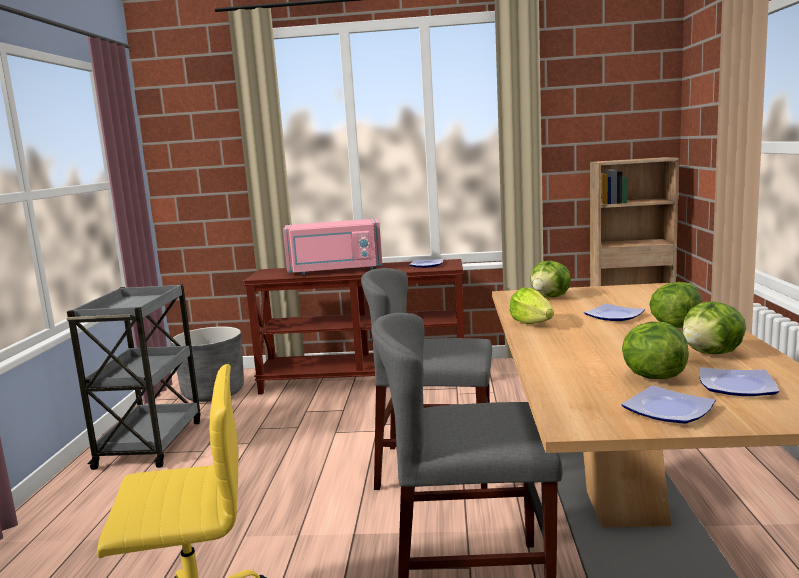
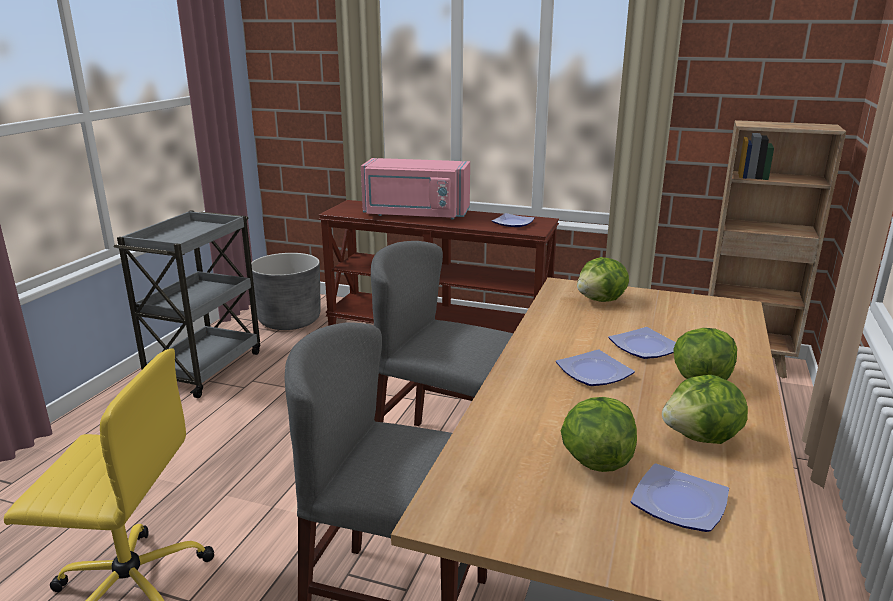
camera: 15 degrees right, 10 degrees up
lettuce [510,288,554,324] -> none
plate [621,386,715,424] -> plate moved to [556,349,635,386]

